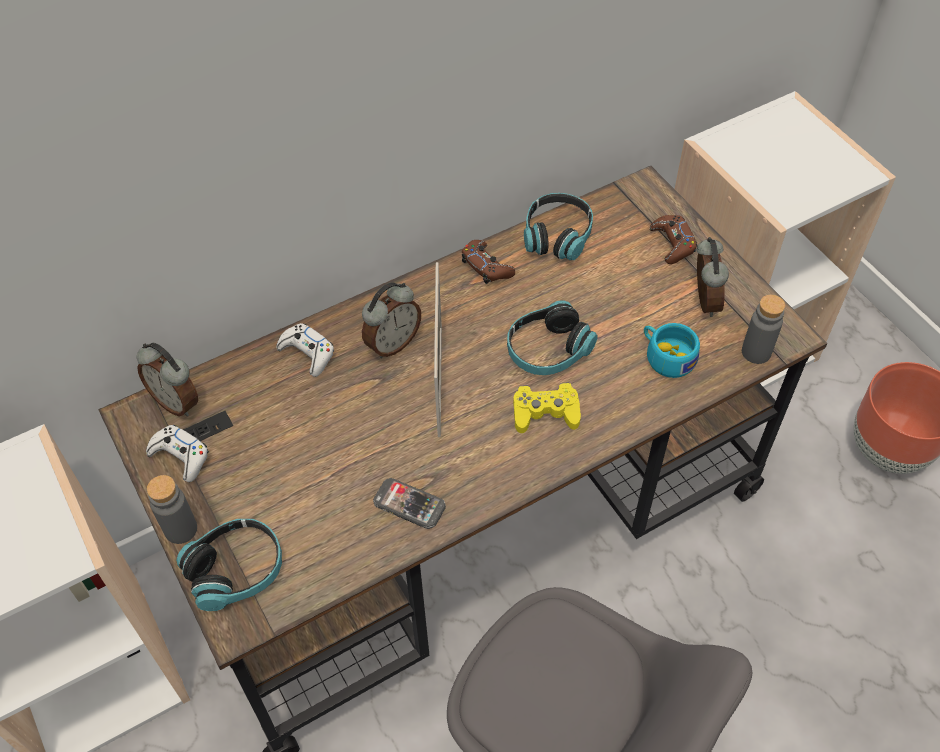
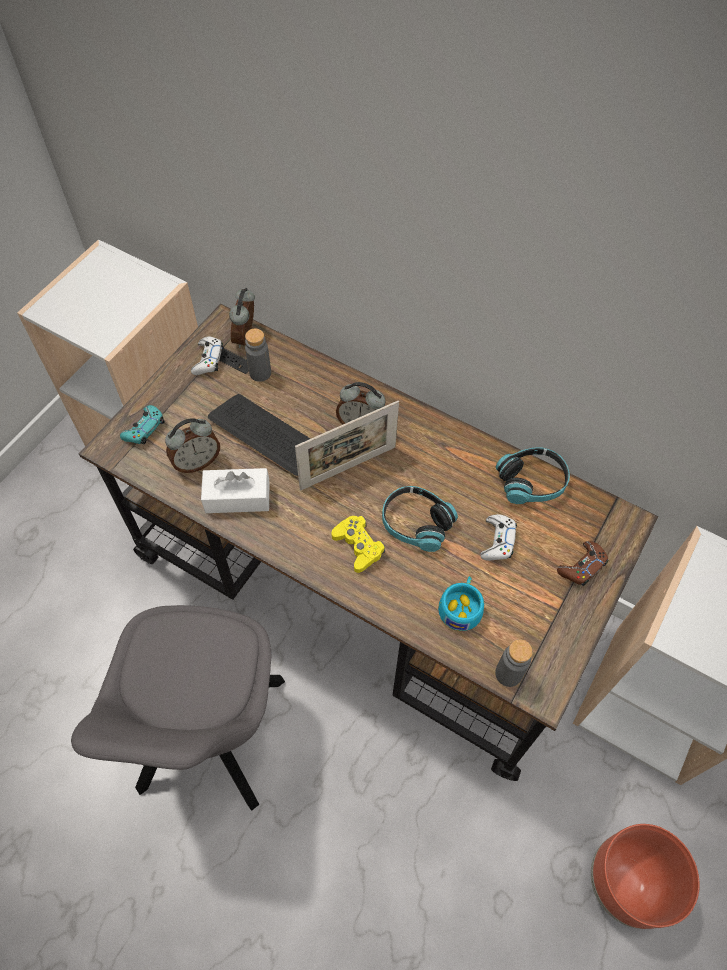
camera: 60 degrees right, 5 degrees up
grey bottle [147,475,197,544] -> grey bottle moved to [245,328,271,382]
headphones [176,519,282,611] -> turquoise game controller [120,405,165,445]
white game controller [276,323,334,377] -> white game controller moved to [480,514,517,561]
phone [373,478,446,529] -> white tissue box [201,468,269,513]
brown game controller [462,240,515,284] -> none
alarm clock [697,237,729,317] -> alarm clock moved to [165,418,220,473]
none -> keyboard [208,394,310,476]

